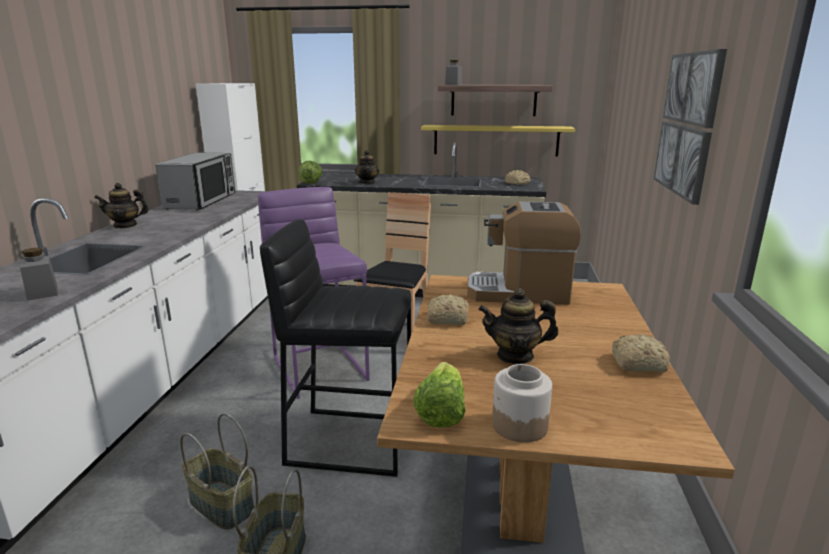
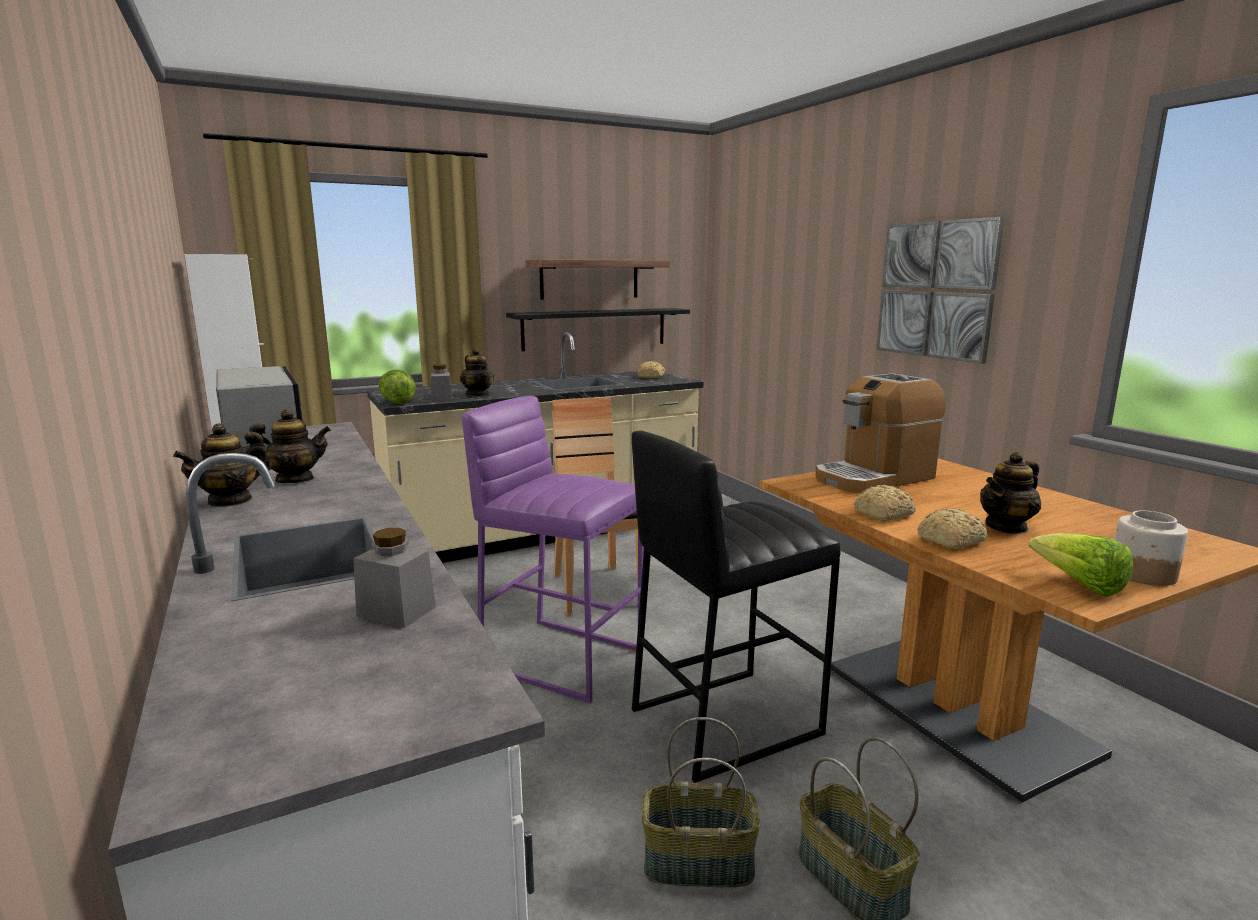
camera: 35 degrees left, 5 degrees down
yellow shelf [421,125,575,156] -> black shelf [506,308,690,351]
grey jar [445,60,462,85] -> grey jar moved to [431,364,452,402]
bread [612,334,670,372] -> bread moved to [917,508,987,549]
none -> teapot [249,409,331,483]

